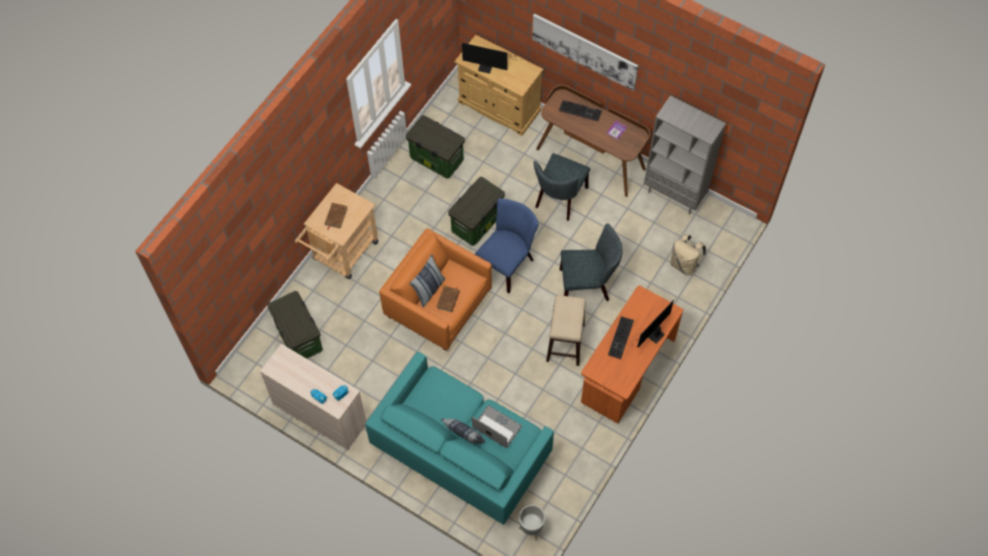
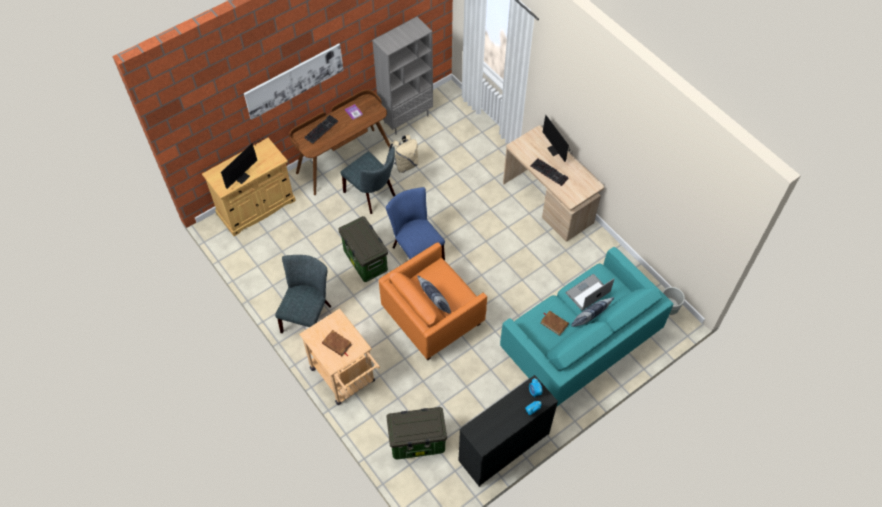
camera: 70 degrees left, 5 degrees down
beige dresser [260,344,367,451] -> black dresser [458,375,558,487]
storage box [406,115,465,179] -> none
brown book [437,286,460,312] -> brown book moved to [541,310,569,336]
stool [546,295,586,366] -> none
grey chair [560,223,623,301] -> grey chair moved to [275,255,332,333]
orange desk [581,285,683,424] -> beige desk [503,125,604,242]
beige backpack [670,234,706,276] -> beige backpack moved to [388,135,418,173]

